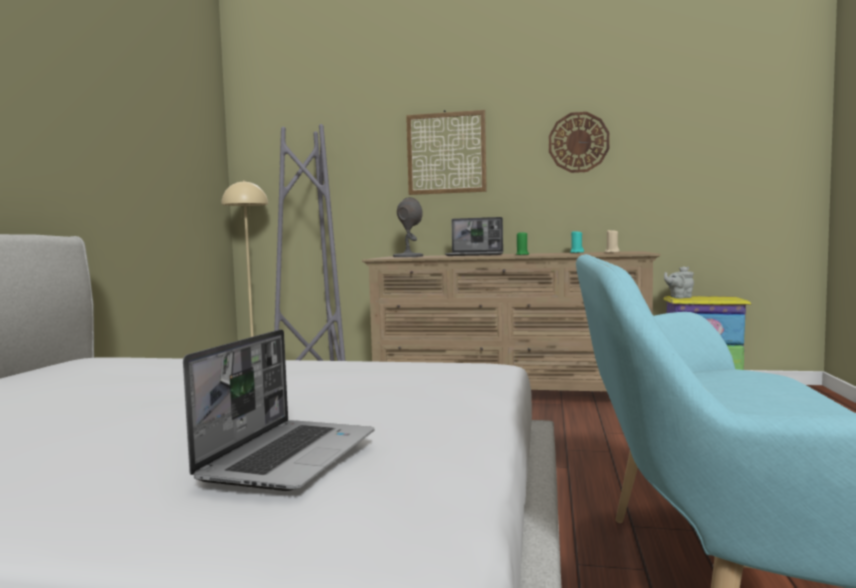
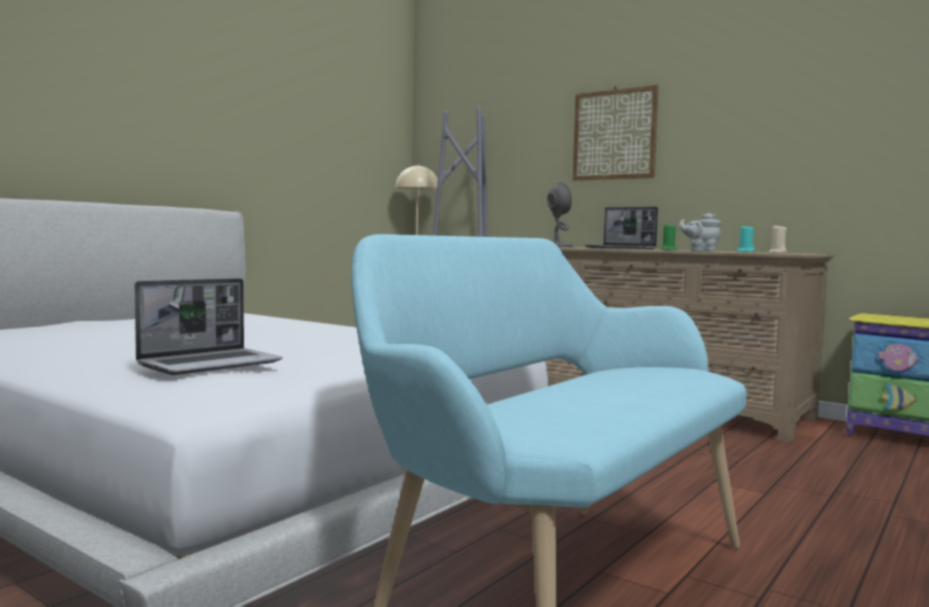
camera: 25 degrees right, 0 degrees up
wall clock [549,112,610,173] -> none
grey teapot [664,267,694,298] -> grey teapot moved to [679,213,721,252]

